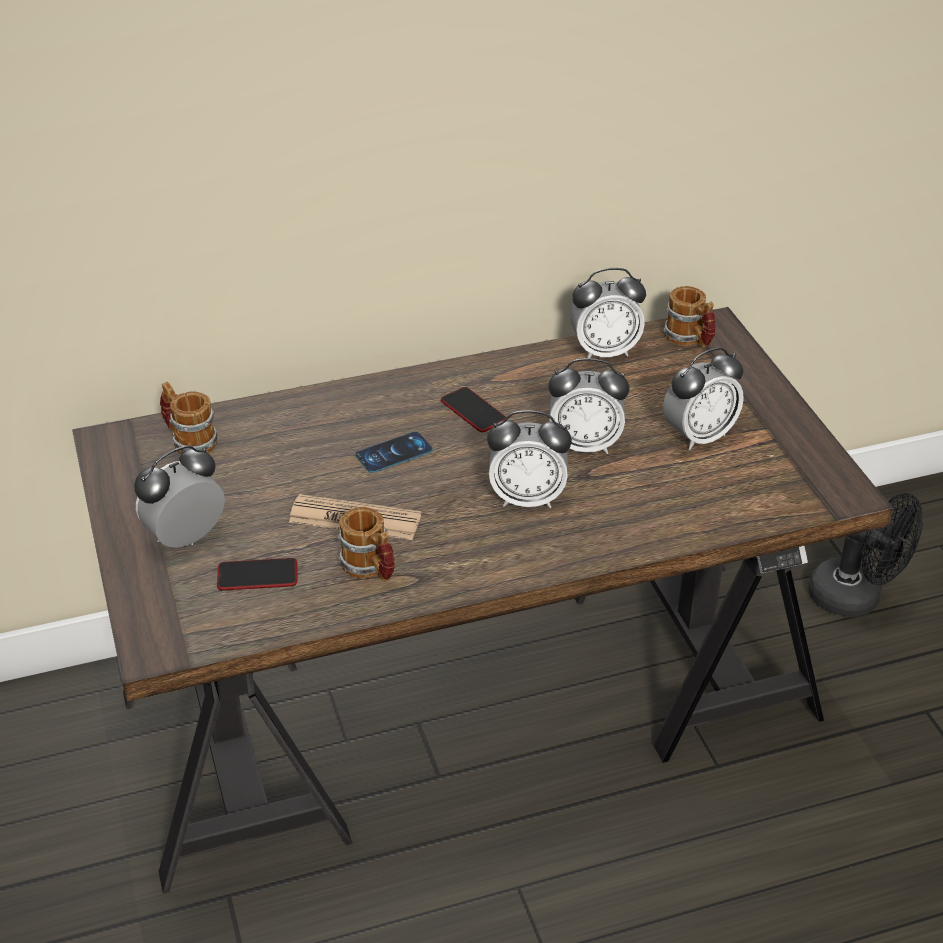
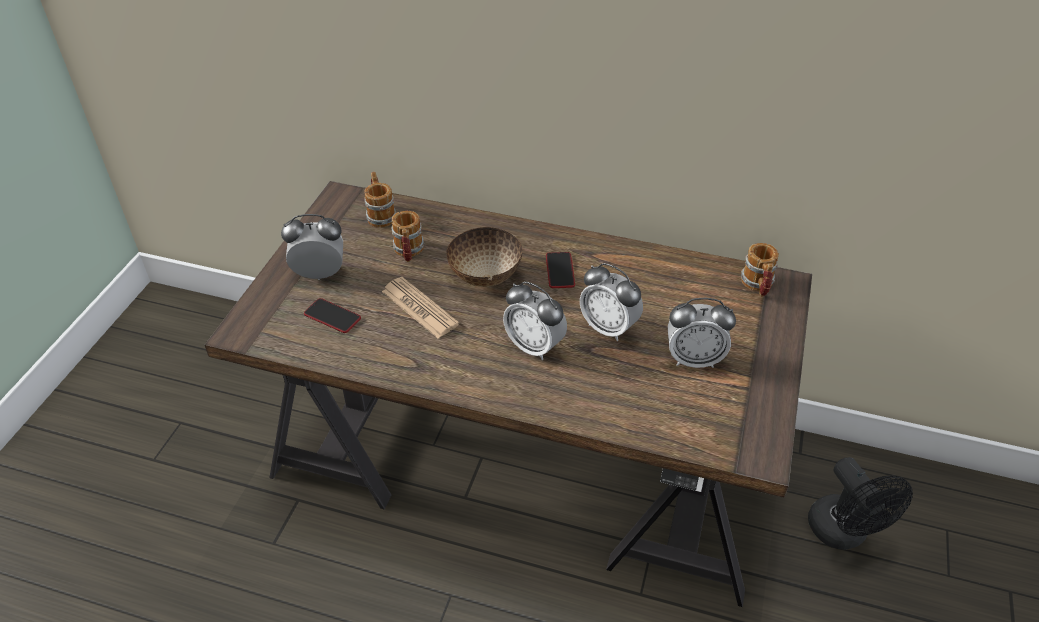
camera: 35 degrees right, 5 degrees up
mug [338,507,395,582] -> mug moved to [392,211,424,262]
phone [355,432,433,473] -> bowl [446,227,522,287]
alarm clock [570,268,646,358] -> none

